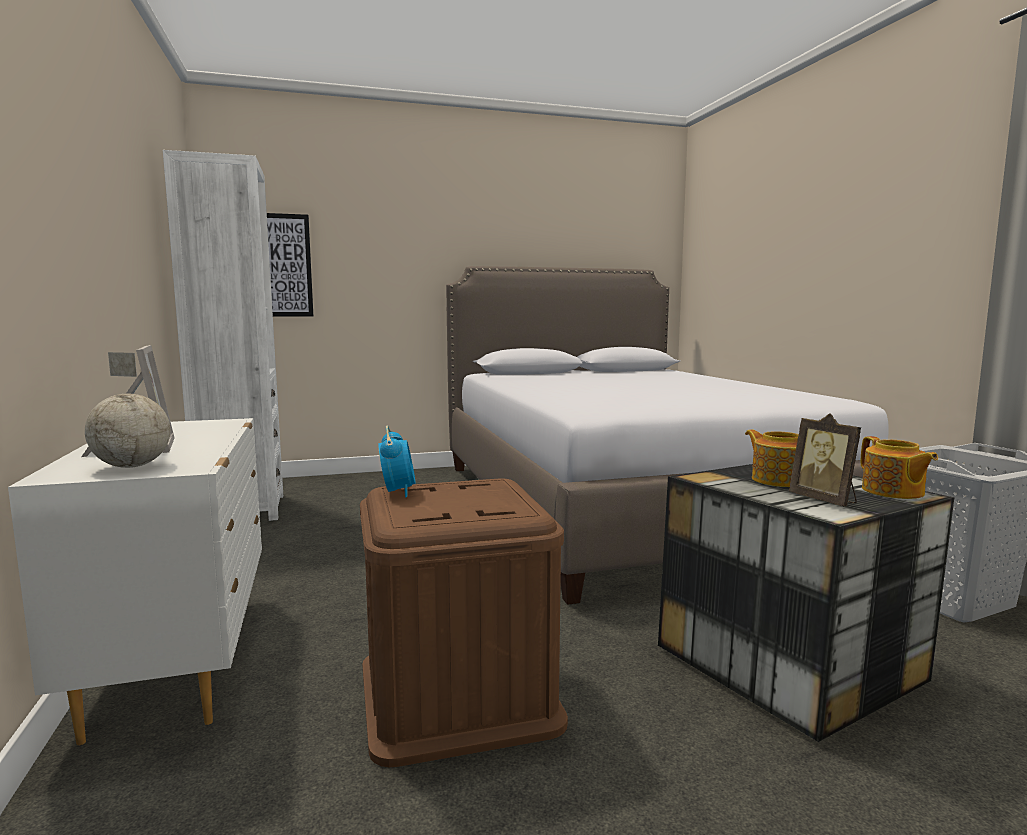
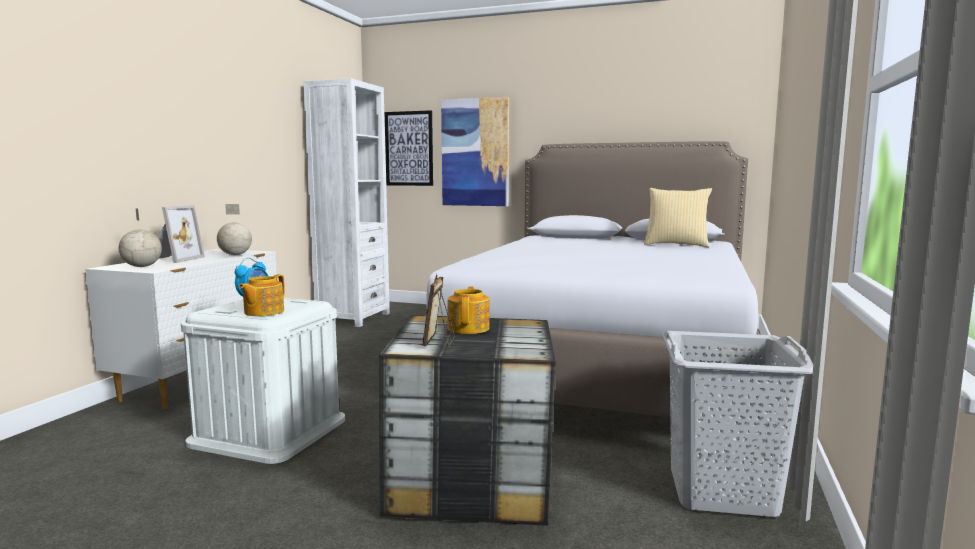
camera: 35 degrees right, 0 degrees up
brown storage box [360,479,568,767] -> white storage box [181,298,345,464]
teapot [861,436,938,499] -> teapot moved to [239,274,285,316]
none -> globe [217,204,252,255]
none -> picture [441,97,509,206]
none -> pillow [644,188,712,247]

